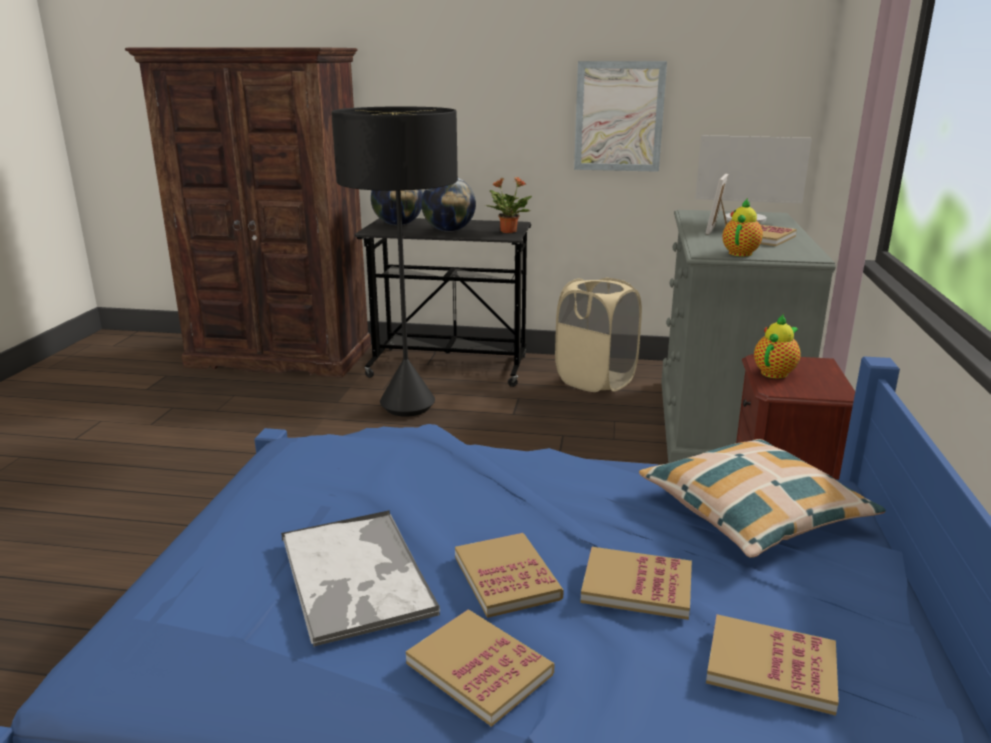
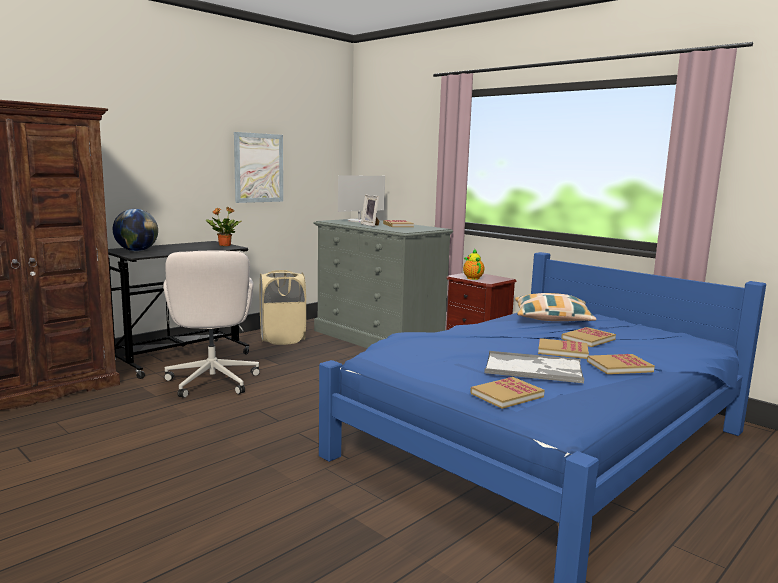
camera: 55 degrees left, 10 degrees down
black floor lamp [331,106,458,417] -> white office chair [163,251,260,398]
globe [421,178,476,232] -> none
book [706,614,839,716] -> book moved to [470,377,545,409]
teapot [722,198,763,256] -> none

